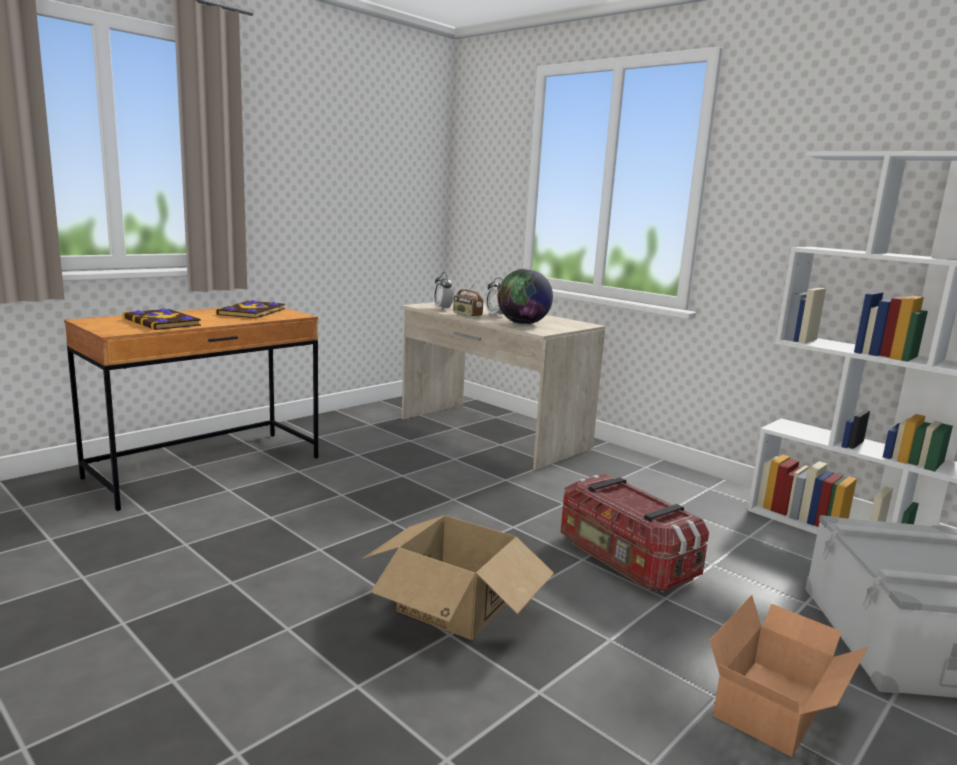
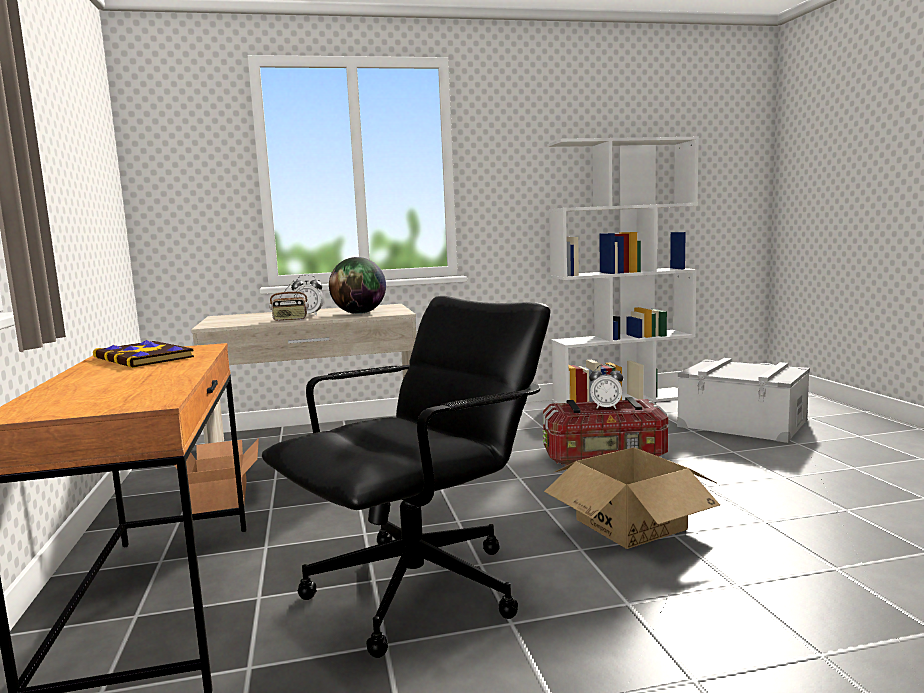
camera: 55 degrees left, 5 degrees down
book [122,308,201,330] -> none
alarm clock [433,272,454,310] -> alarm clock moved to [589,364,623,409]
cardboard box [709,595,868,757] -> cardboard box moved to [175,438,259,514]
none -> black office chair [262,296,551,658]

